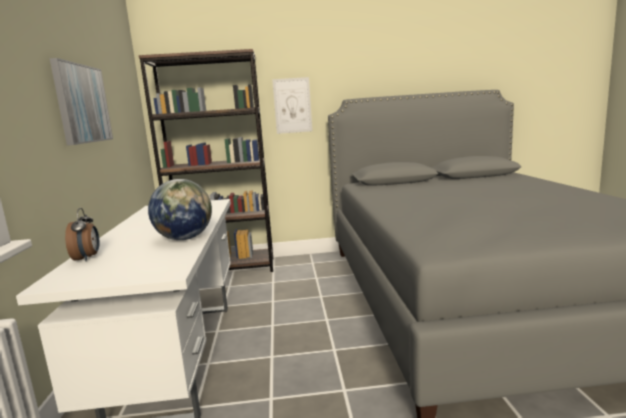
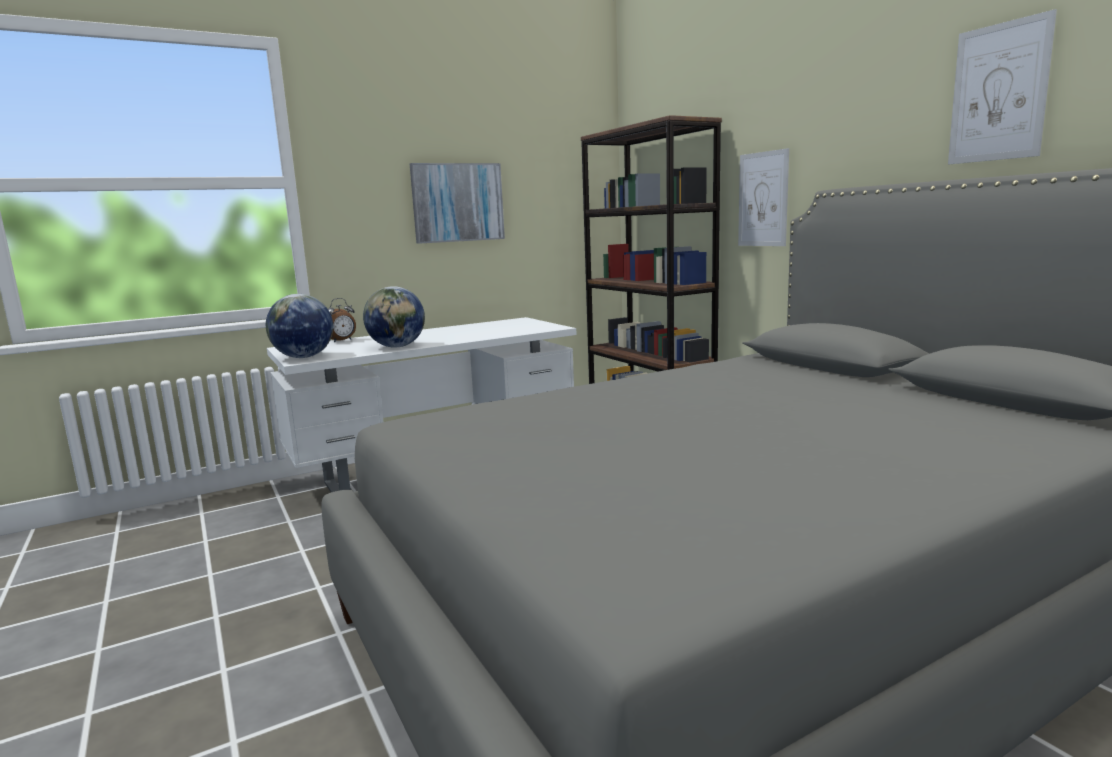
camera: 65 degrees right, 0 degrees up
none -> globe [266,294,333,358]
none -> picture [948,9,1057,164]

